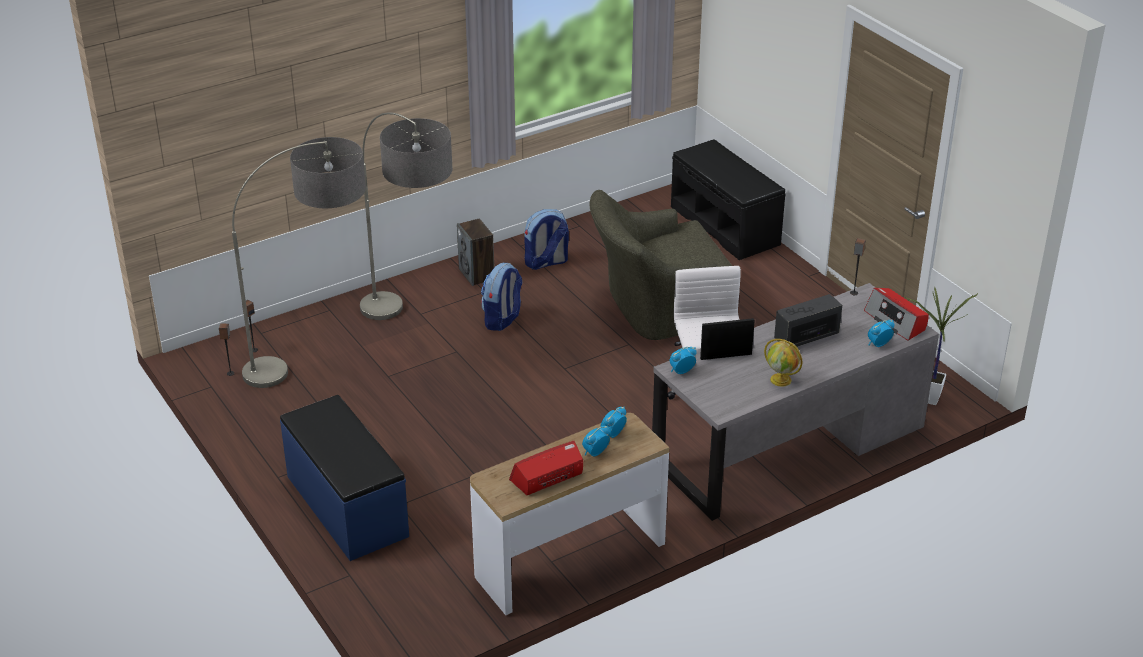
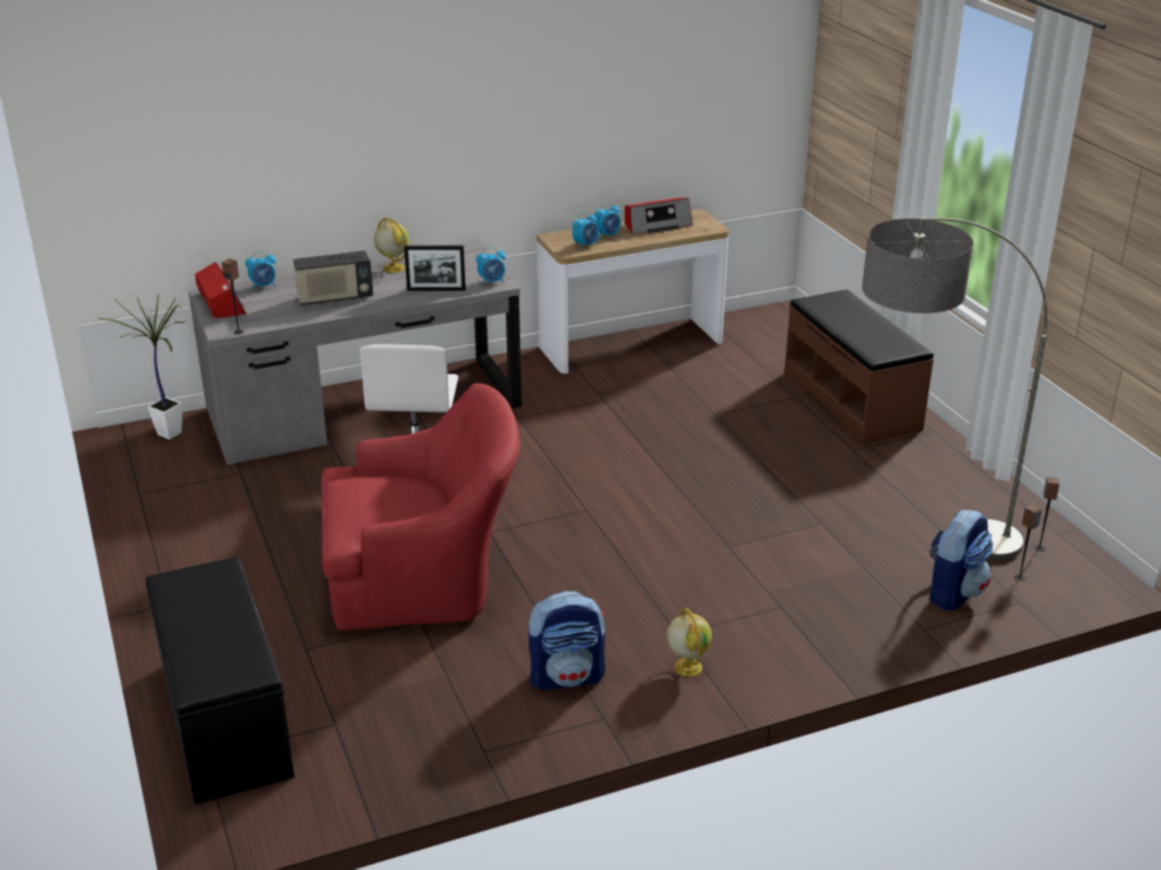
camera: 170 degrees left, 5 degrees down
blue bench [280,395,409,561] -> brown bench [784,289,934,444]
floor lamp [360,112,452,320] -> none
speaker [457,218,494,286] -> globe [667,608,712,677]
backpack [481,263,522,331] -> backpack moved to [929,510,993,610]
green armchair [589,190,732,340] -> red armchair [321,383,520,630]

